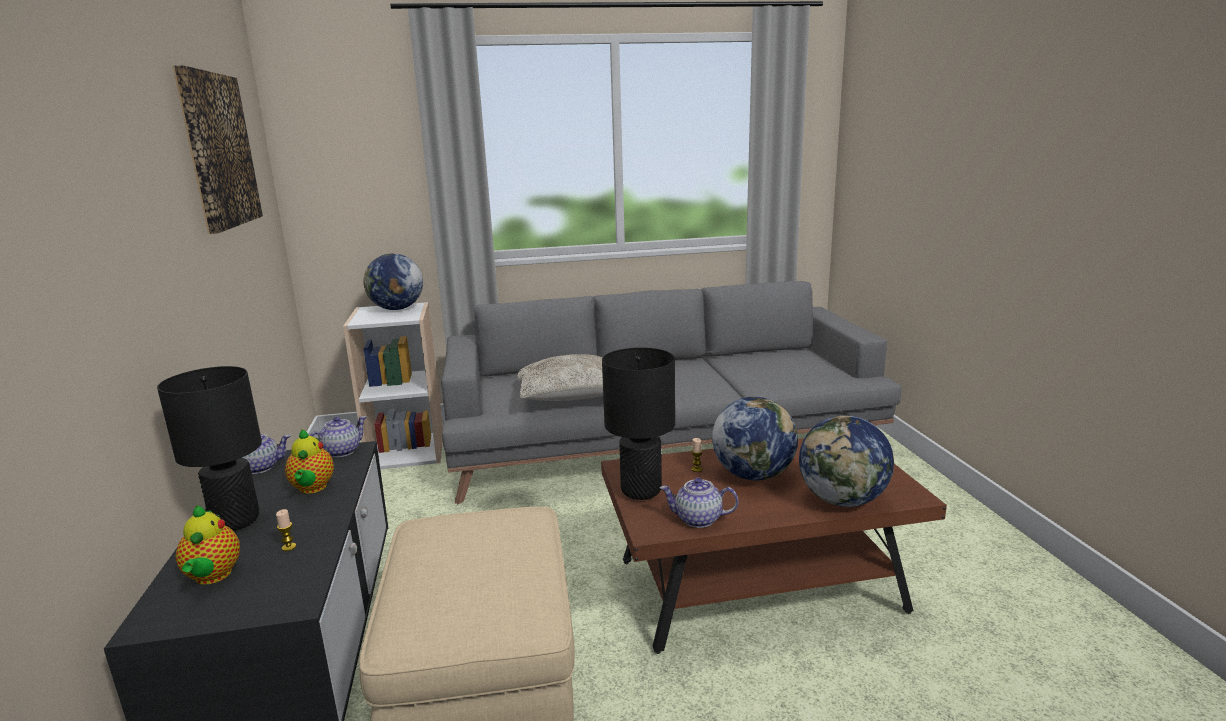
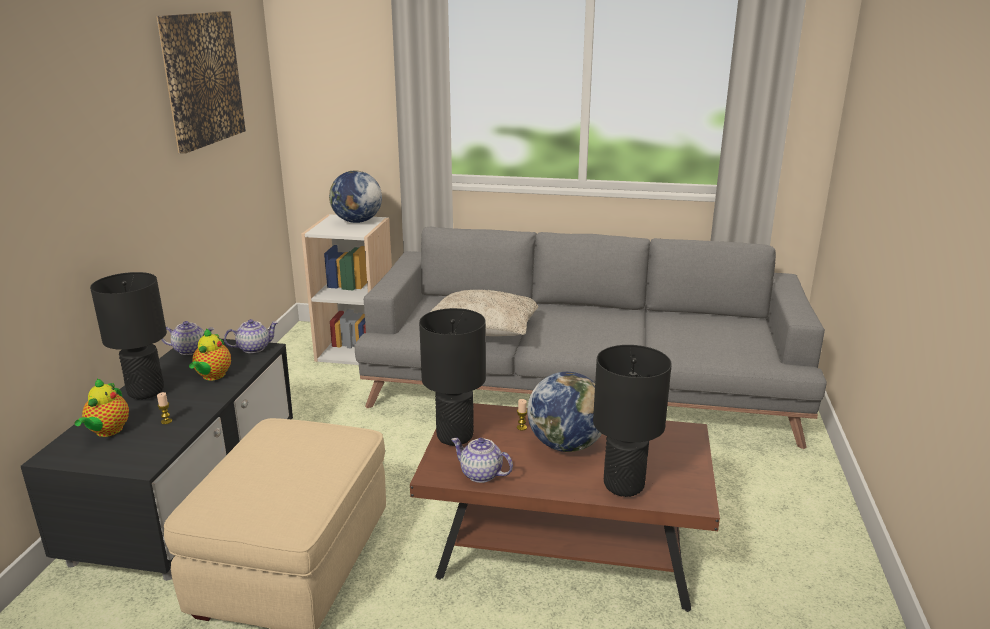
camera: 20 degrees right, 5 degrees up
globe [799,415,894,507] -> black table lamp [593,345,672,497]

